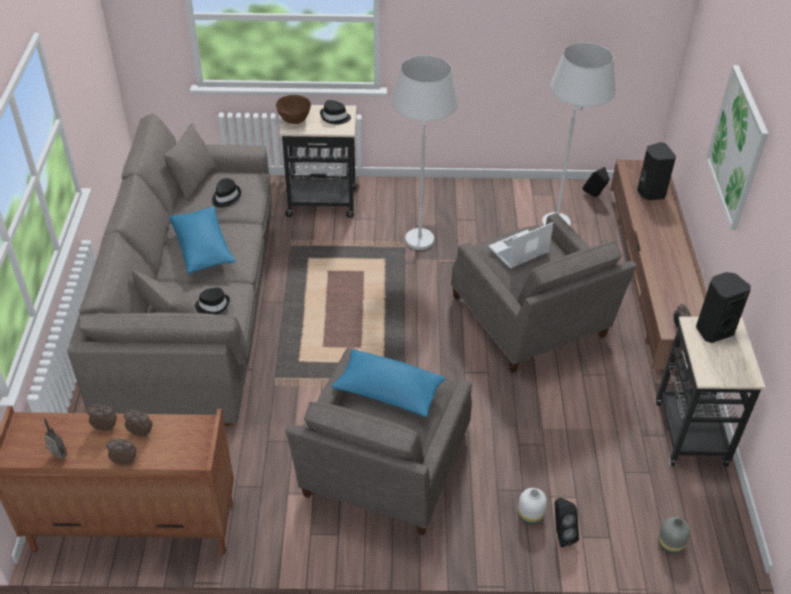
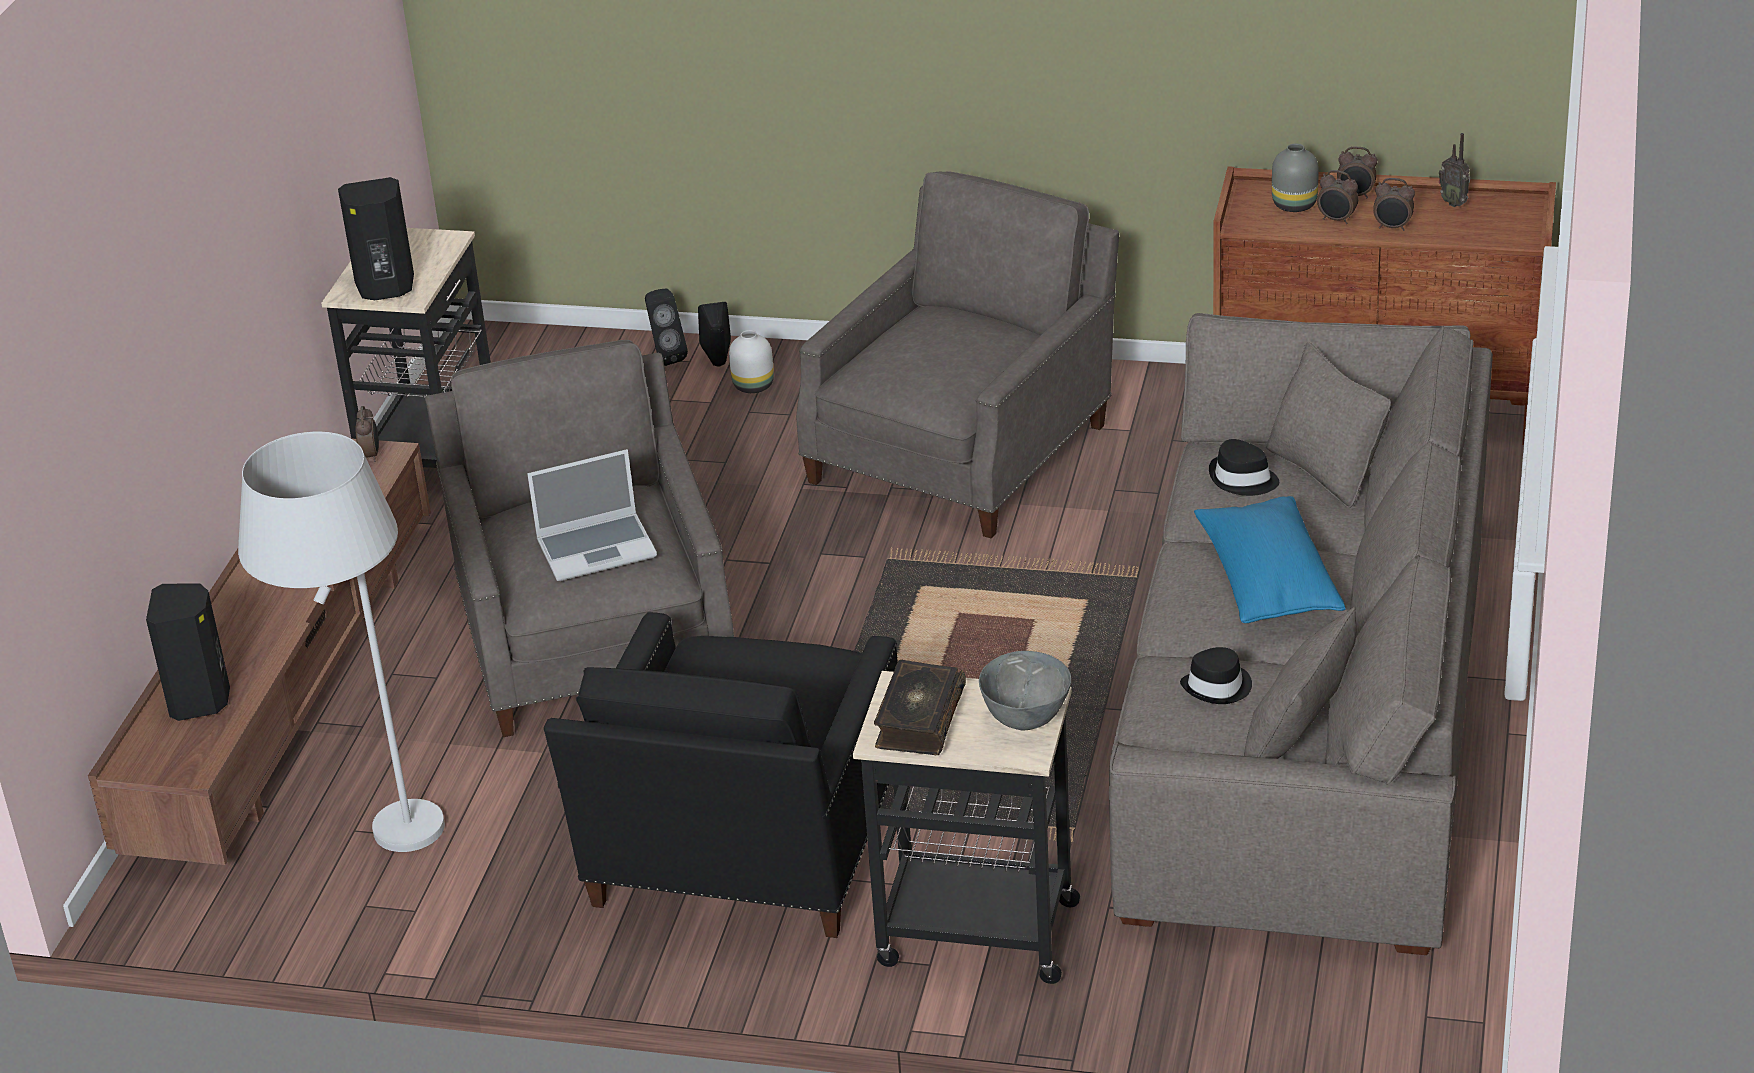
camera: 165 degrees left, 10 degrees down
brown bowl [276,95,311,124] -> grey bowl [979,651,1071,731]
black hat [320,100,351,125] -> book [874,660,966,755]
blue pillow [331,349,446,417] -> none
white floor lamp [392,55,458,250] -> black armchair [544,612,898,938]
black speaker [582,167,610,197] -> black speaker moved to [645,288,688,366]
grey vase [658,516,690,554] -> grey vase moved to [1272,143,1319,212]
picture [706,65,769,230] -> none

